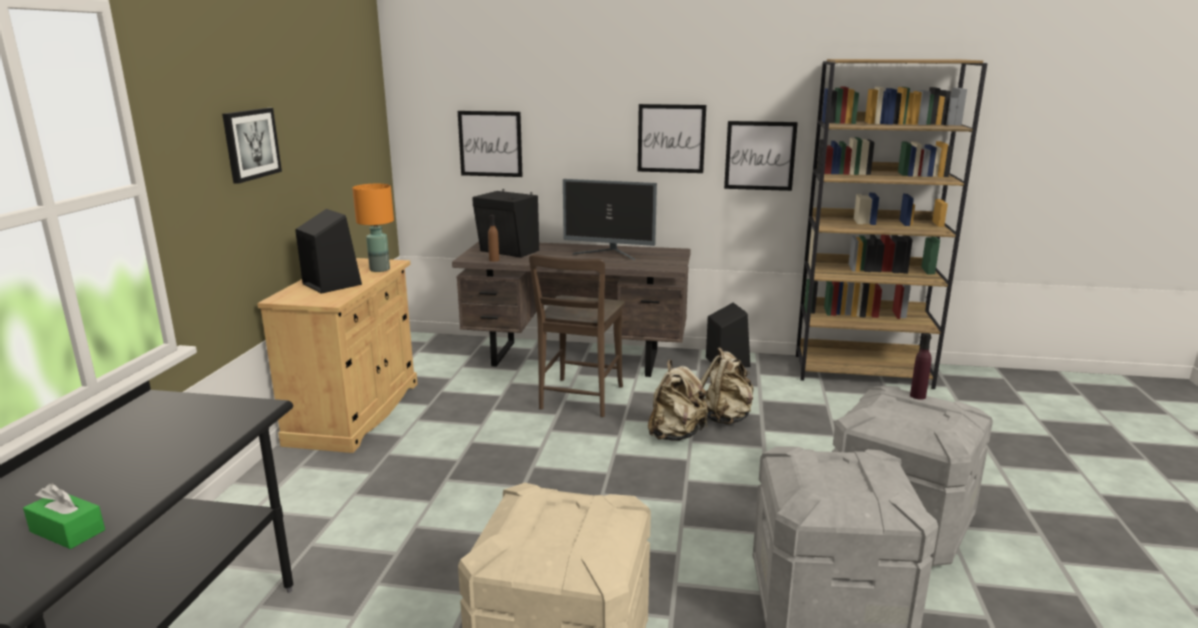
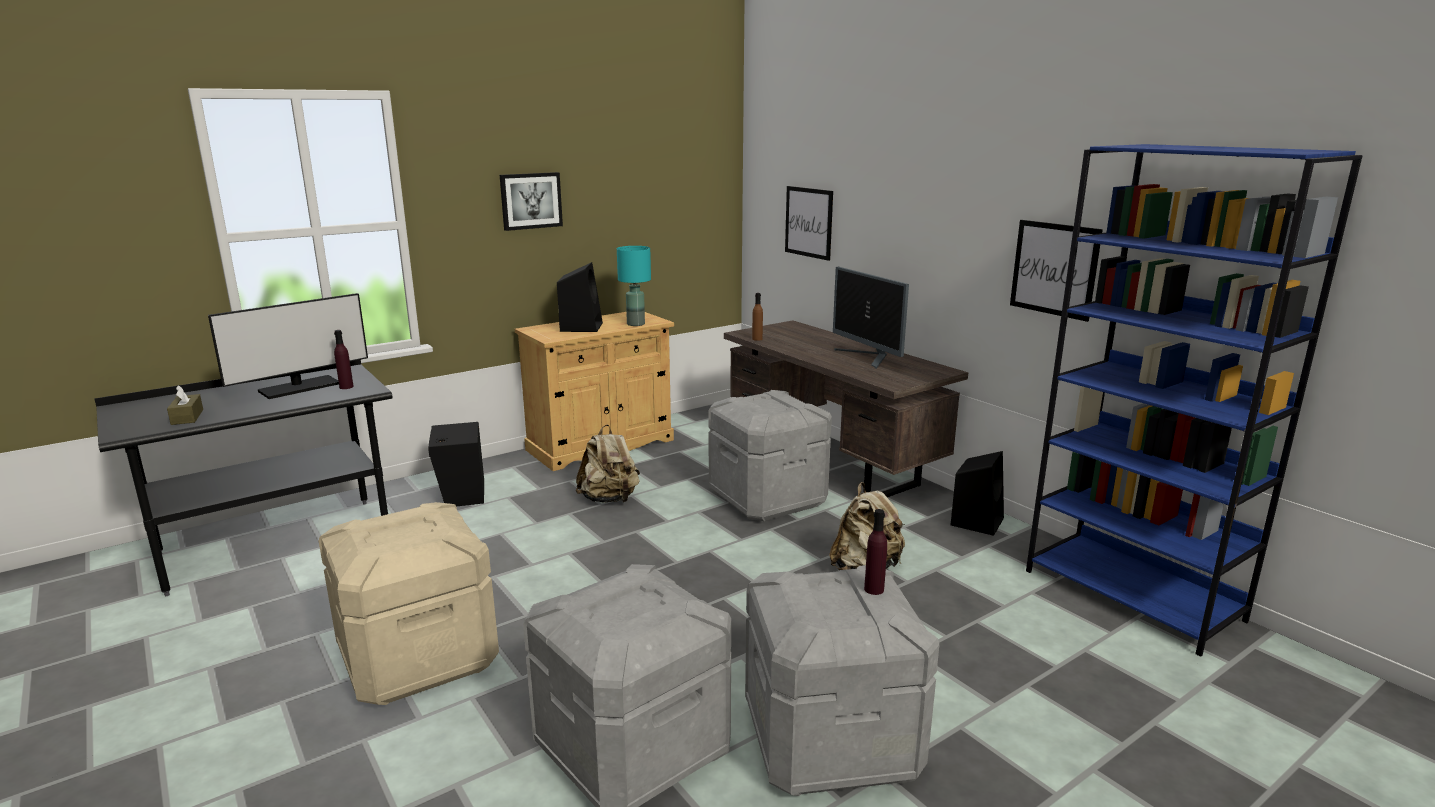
camera: 45 degrees right, 0 degrees up
green tissue box [23,483,105,549] -> brown tissue box [167,385,203,425]
orange table lamp [352,184,394,272] -> turquoise table lamp [617,246,651,326]
black speaker [472,189,539,258] -> black speaker moved to [428,422,484,506]
brown chair [529,254,625,417] -> grey storage box [709,390,832,521]
picture [638,104,706,173] -> none
beige backpack [648,360,708,441] -> beige backpack moved to [575,425,640,503]
brown bookcase [796,59,988,389] -> blue bookcase [1026,144,1363,657]
none -> monitor [208,293,368,399]
none -> purple bottle [334,330,354,389]

